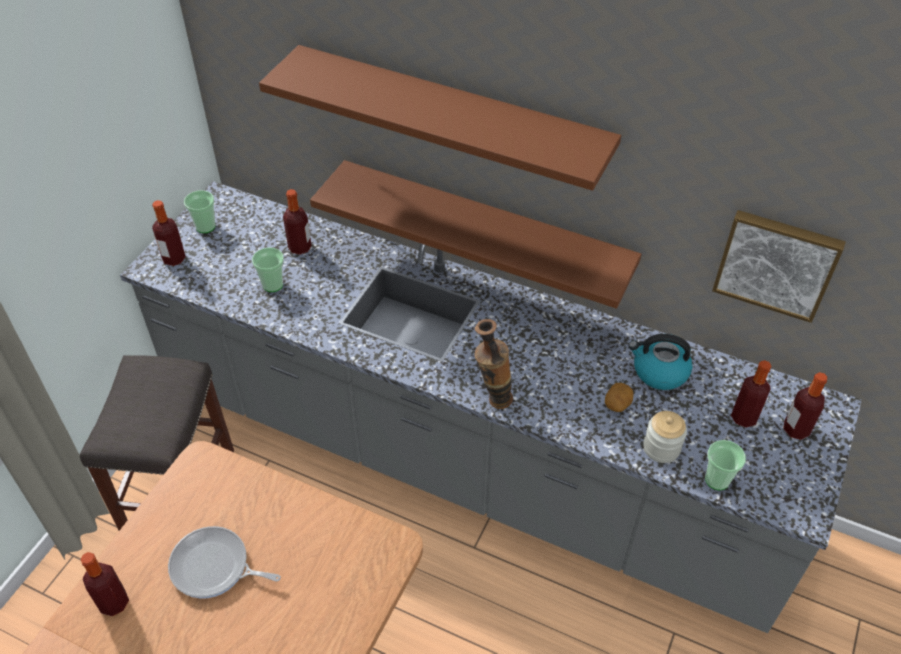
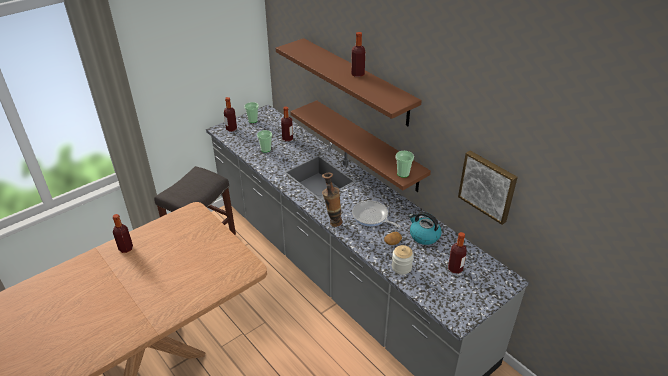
camera: 25 degrees right, 10 degrees down
frying pan [168,526,281,599] -> frying pan moved to [352,201,401,228]
cup [705,440,746,491] -> cup moved to [395,151,414,178]
bottle [783,372,827,440] -> bottle moved to [351,32,365,77]

